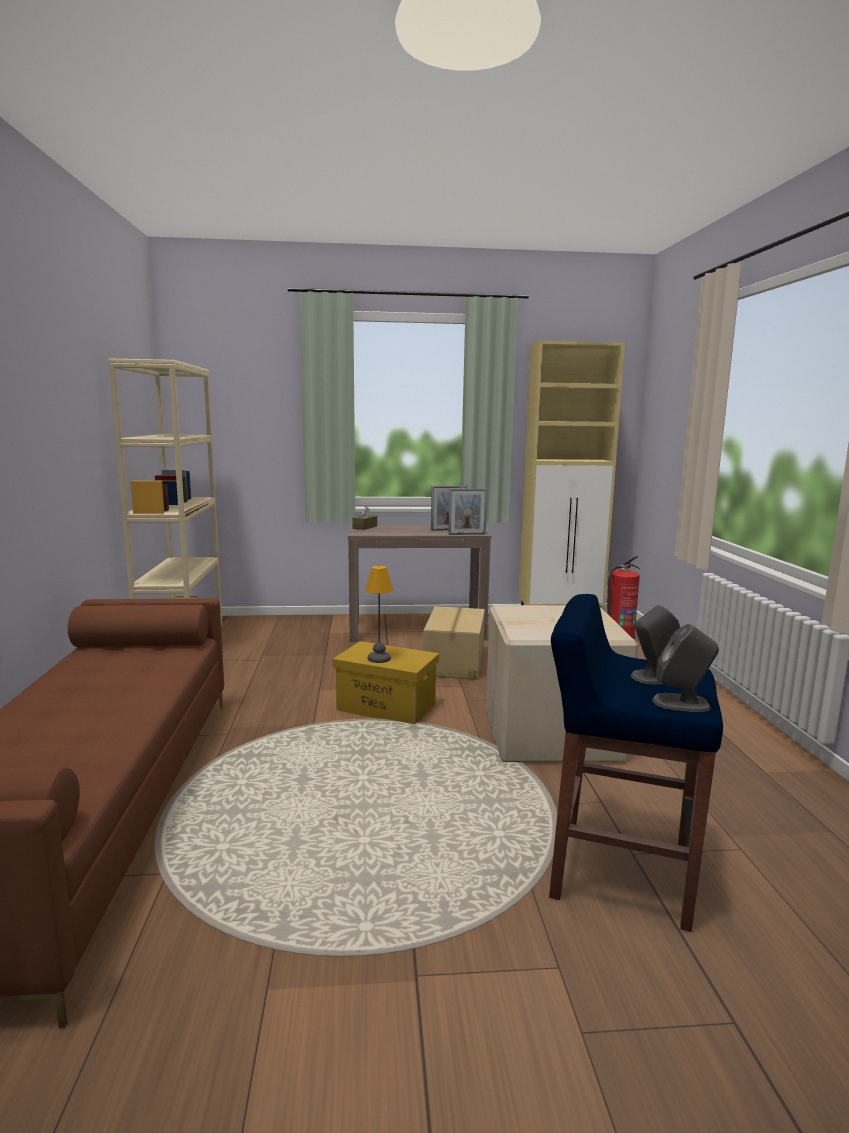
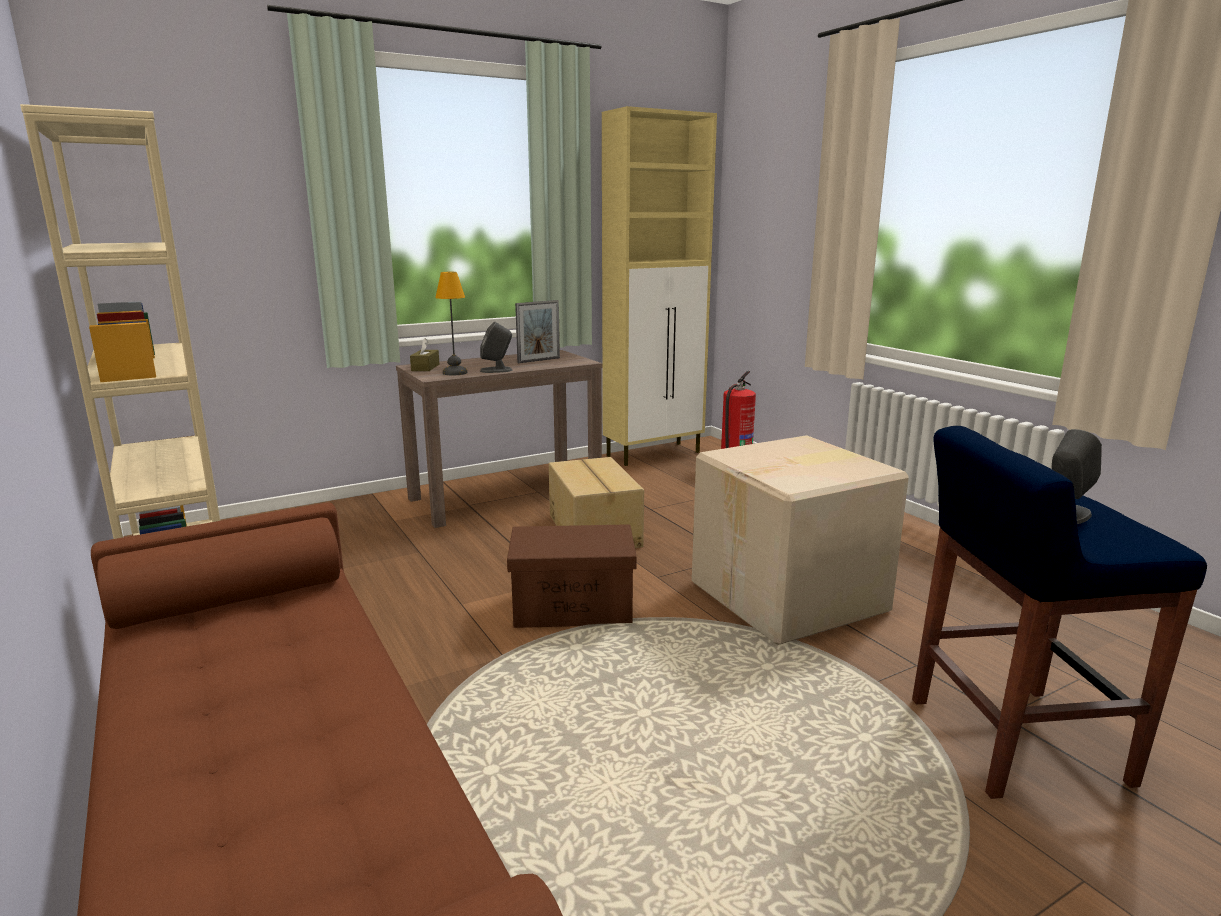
camera: 25 degrees left, 5 degrees up
yellow storage box [333,641,439,724] -> brown storage box [507,524,637,628]
table lamp [365,566,393,663] -> table lamp moved to [435,272,467,376]
picture frame [448,488,487,535] -> none
grey speaker [652,624,719,712] -> grey speaker moved to [480,322,512,373]

